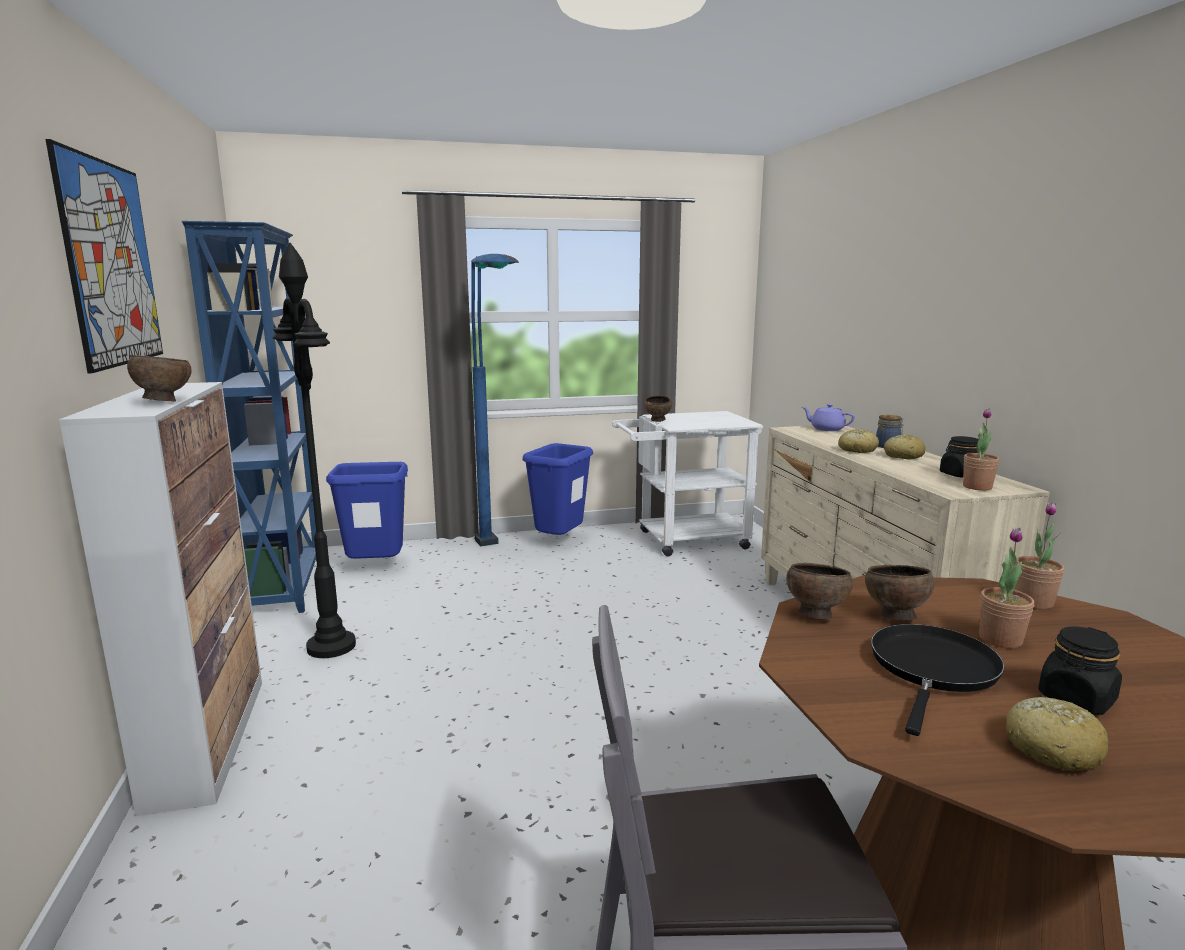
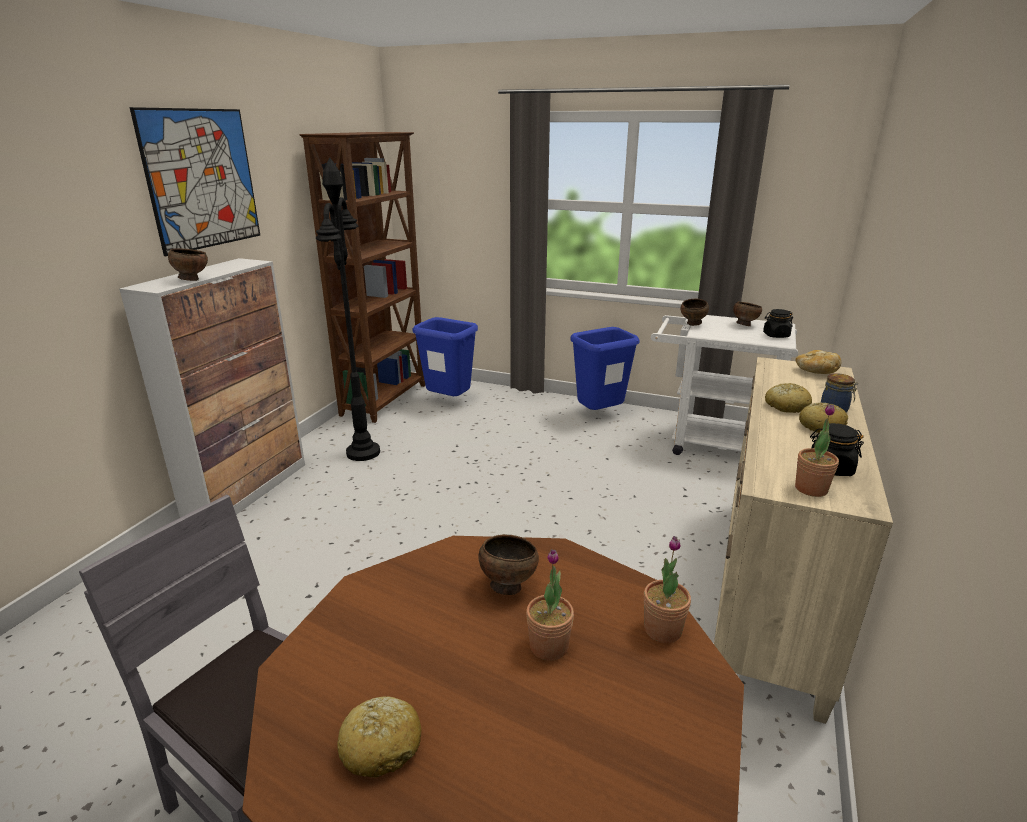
camera: 35 degrees right, 10 degrees up
blue bookcase [182,221,316,613] -> brown bookcase [300,132,425,423]
blue floor lamp [471,254,519,546] -> none
brown bowl [786,563,853,620] -> brown bowl moved to [733,301,762,326]
purple teapot [802,404,855,431] -> bread [795,350,842,374]
black frying pan [871,624,1004,736] -> none
black jar [1038,626,1122,715] -> black jar moved to [763,309,793,338]

